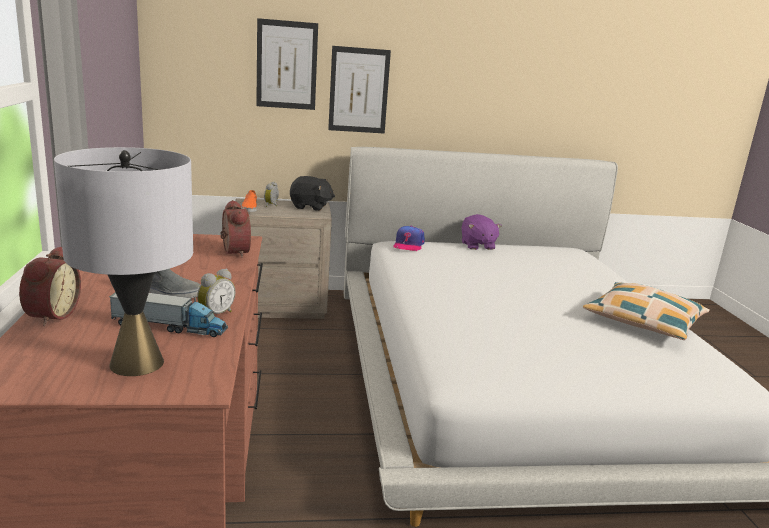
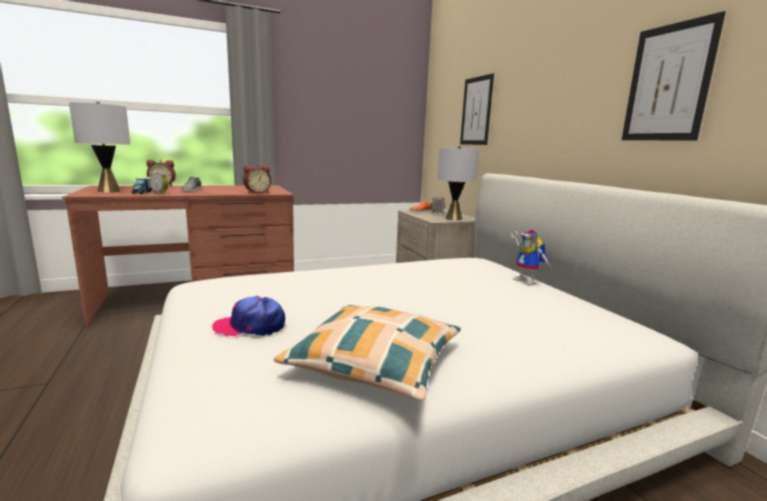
camera: 75 degrees right, 5 degrees down
black plush toy [290,176,335,211] -> grey table lamp [438,146,479,220]
picture [328,46,391,134] -> picture moved to [622,11,726,140]
cap [393,226,425,251] -> cap moved to [212,296,285,336]
purple plush toy [461,214,502,250] -> toy robot [511,230,552,286]

